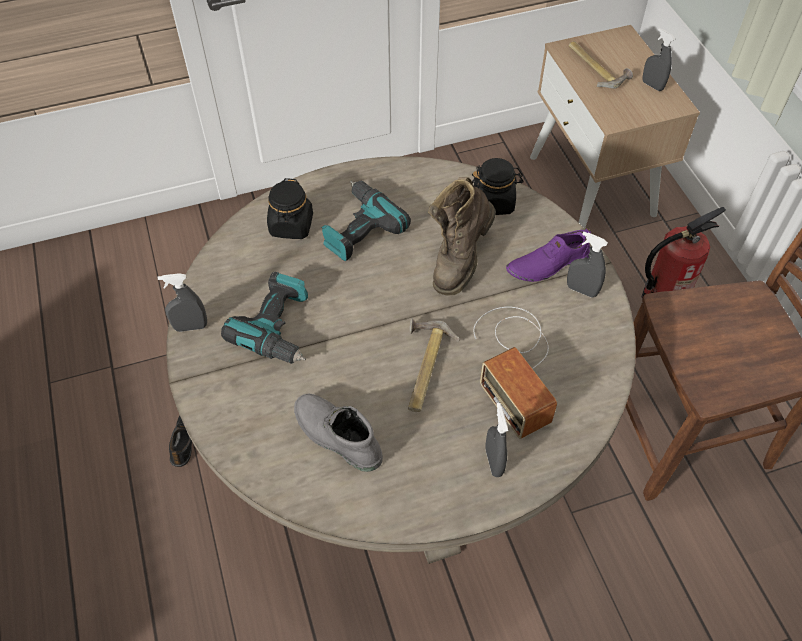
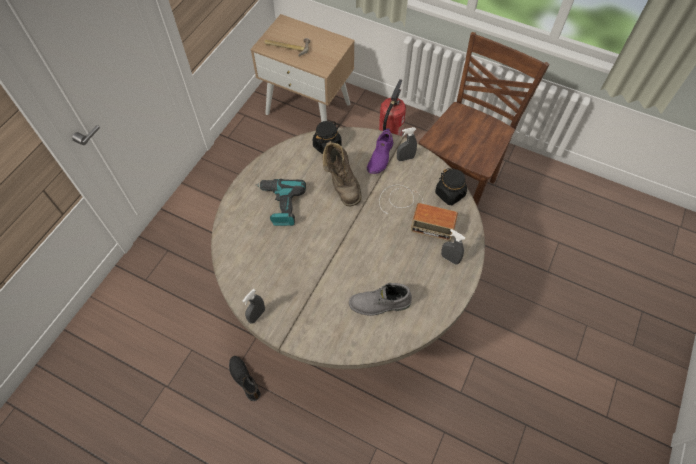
camera: 45 degrees left, 5 degrees up
power drill [221,272,308,364] -> none
black jar [267,178,313,239] -> black jar moved to [435,168,467,205]
hammer [408,318,459,412] -> none
grey spray bottle [642,28,676,91] -> none

